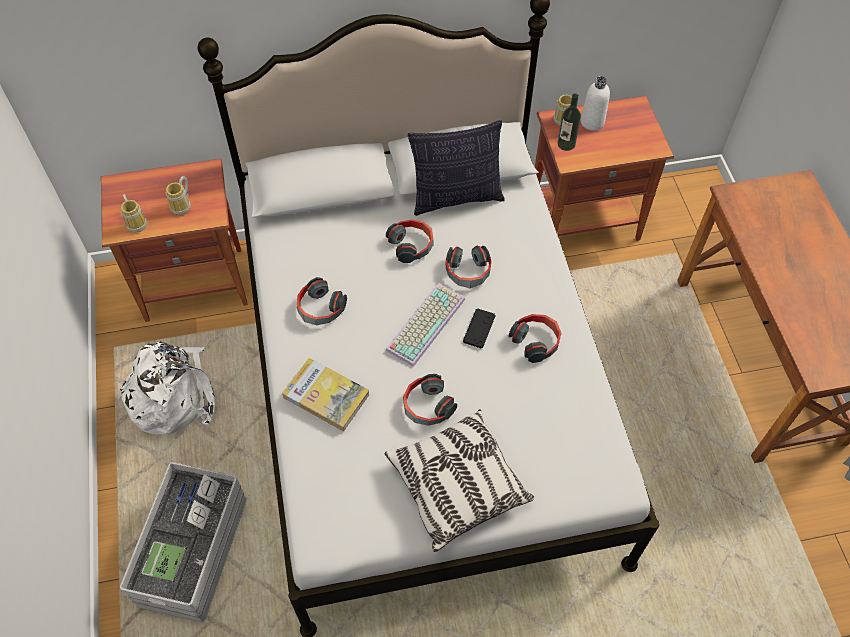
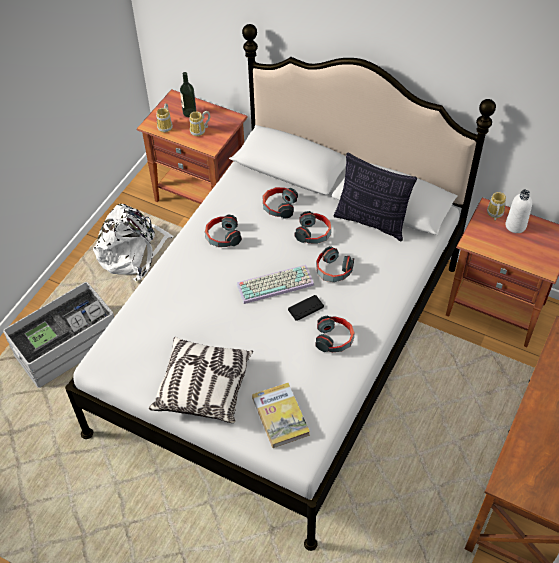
camera: 40 degrees right, 5 degrees down
book [282,358,370,431] -> book moved to [252,383,310,448]
headphones [403,374,457,426] -> headphones moved to [263,187,298,219]
bottle [557,93,581,151] -> bottle moved to [180,72,196,117]

